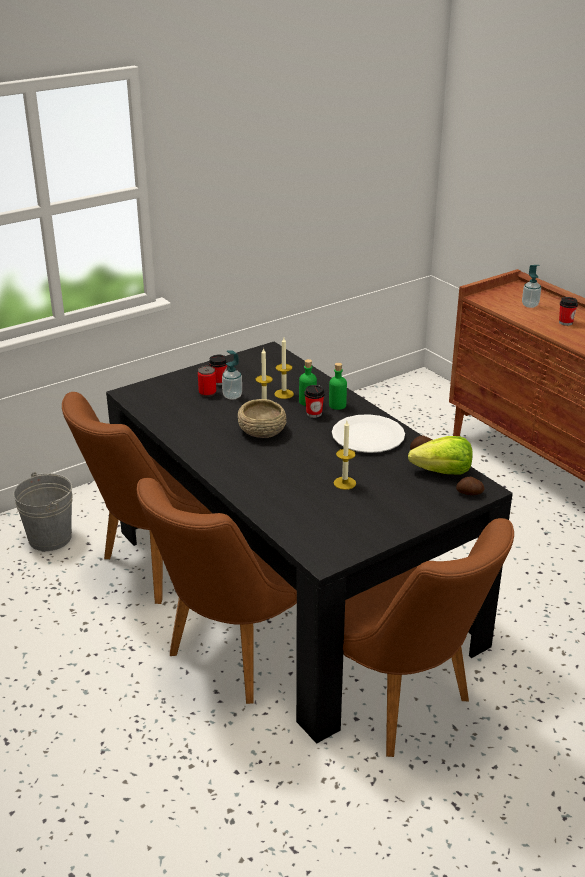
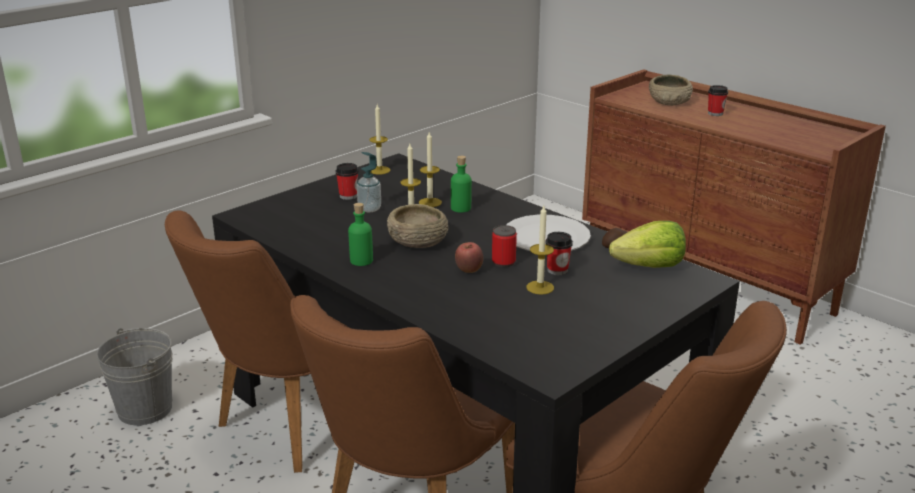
camera: 10 degrees left, 5 degrees down
can [198,366,216,397] -> can moved to [492,225,517,267]
cup [304,385,325,418] -> cup moved to [545,232,573,275]
green bottle [329,363,347,410] -> green bottle moved to [348,203,373,266]
potato [456,477,484,495] -> none
soap dispenser [522,265,541,308] -> beige bowl [649,75,693,105]
none -> candle [369,104,390,174]
none -> apple [455,242,483,273]

